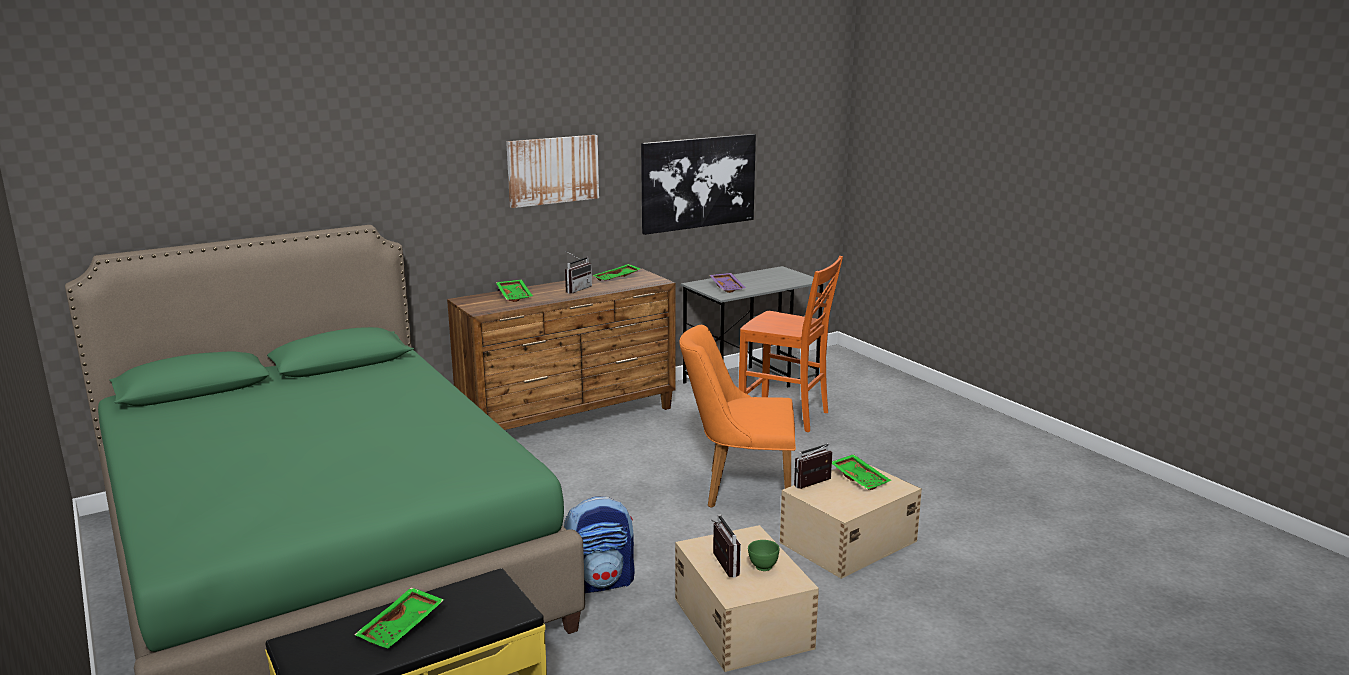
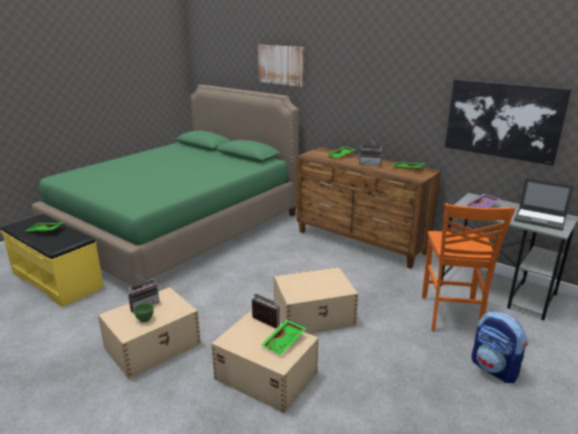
camera: 70 degrees right, 5 degrees up
picture [506,135,599,208] -> picture moved to [258,45,303,87]
backpack [564,496,635,593] -> backpack moved to [471,311,528,383]
orange chair [679,325,796,508] -> beige storage box [274,267,358,334]
none -> laptop [514,178,574,231]

